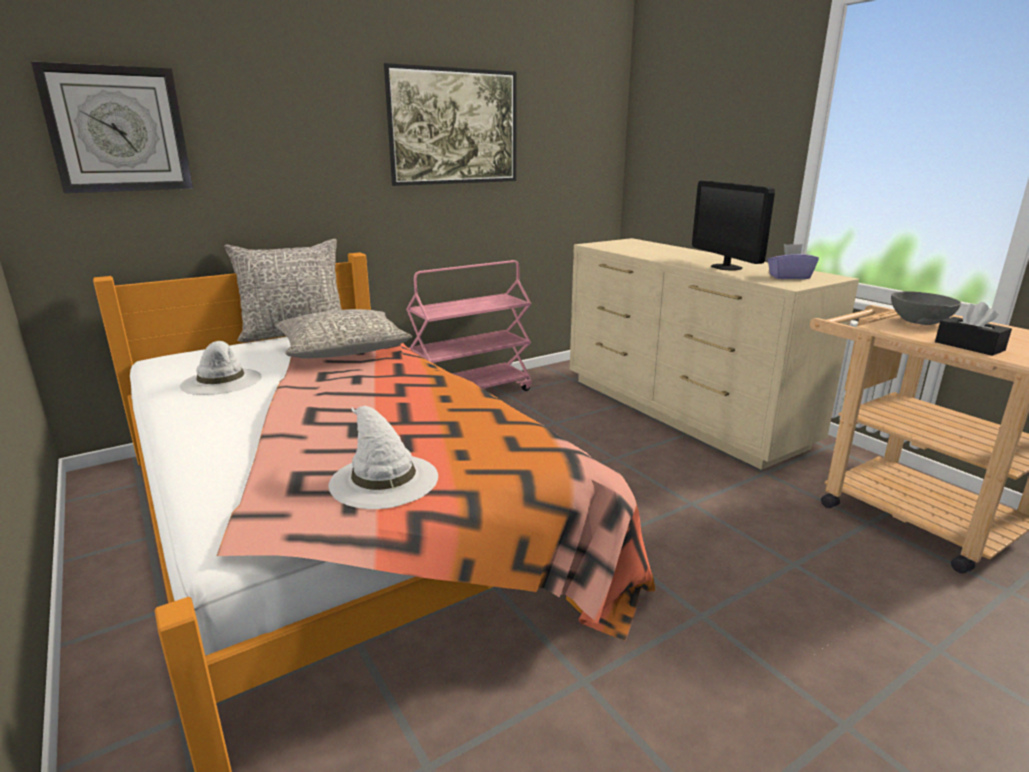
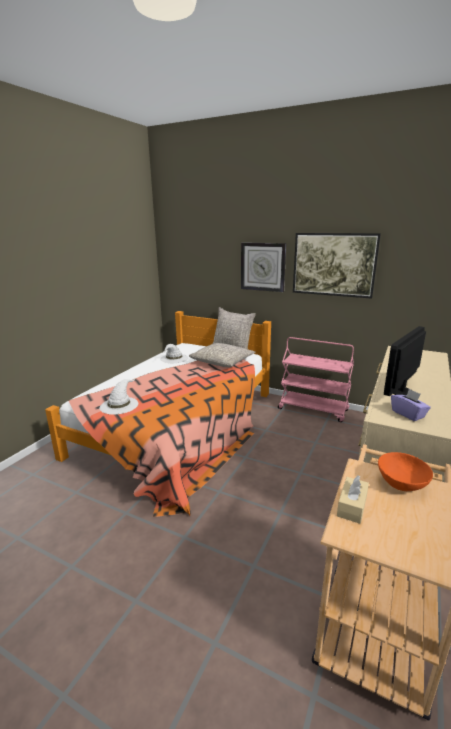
camera: 60 degrees right, 0 degrees up
wall clock [31,61,193,193] -> wall clock moved to [241,242,286,292]
grey bowl [891,291,961,325] -> orange bowl [378,452,433,491]
black tissue box [935,302,1012,356] -> beige tissue box [337,475,369,524]

